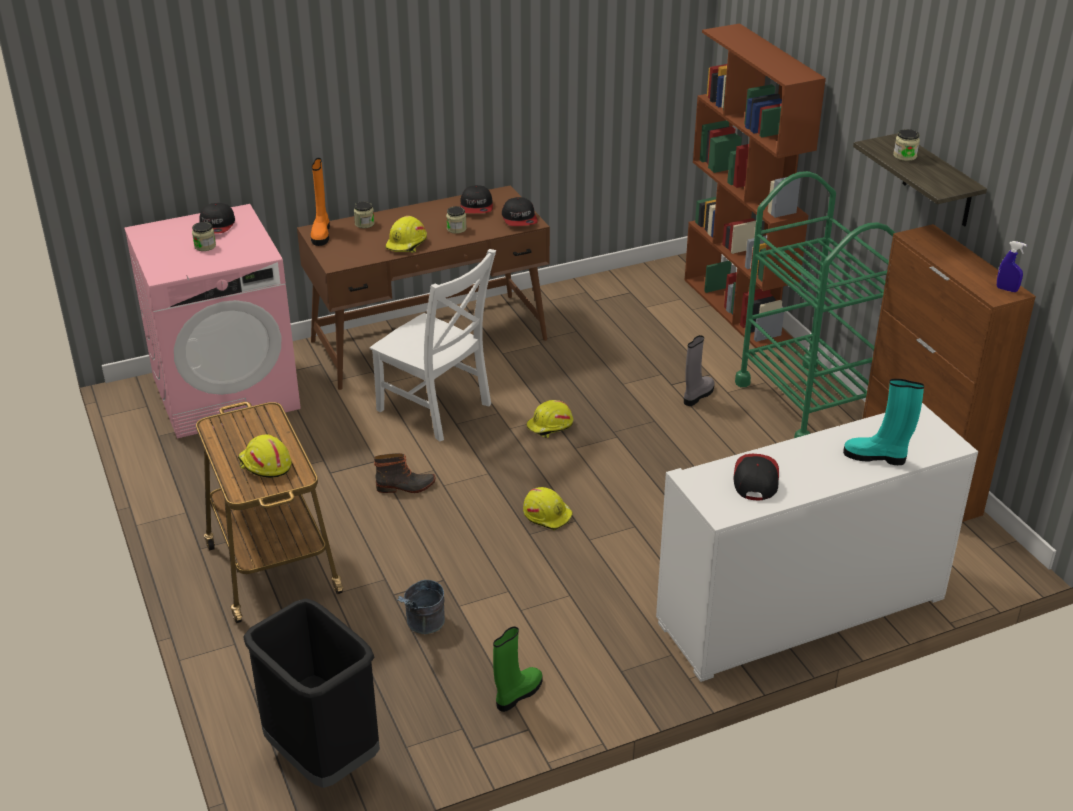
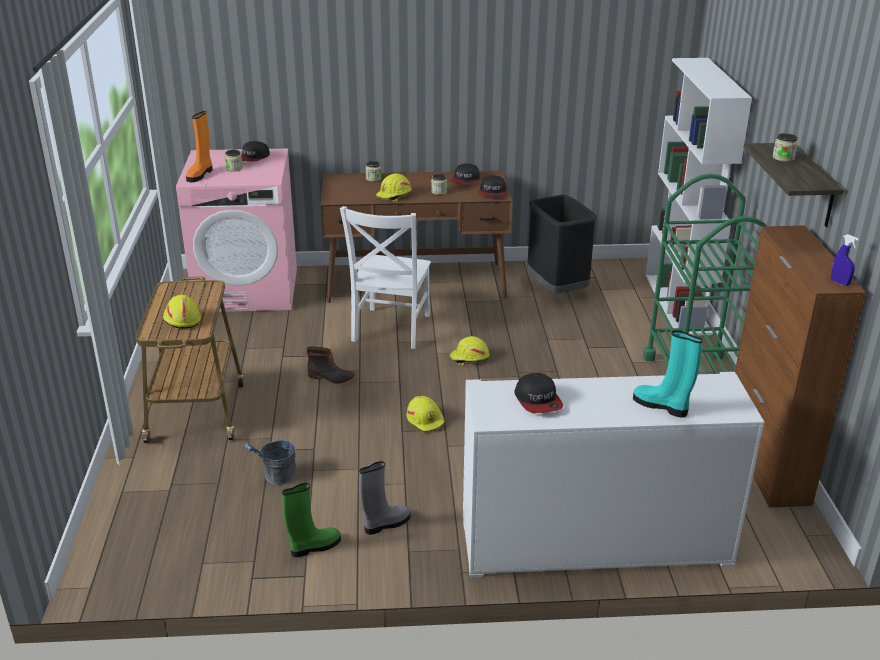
camera: 20 degrees right, 5 degrees down
black trash can [243,598,380,788] -> black trash can moved to [527,195,597,293]
orange boot [311,158,330,246] -> orange boot moved to [186,111,213,182]
white chair [370,249,496,442] -> white chair turned 45 degrees clockwise [340,206,431,349]
grey boot [684,335,715,406] -> grey boot moved to [359,461,411,535]
brown bookcase [685,23,826,348] -> white bookcase [646,58,752,336]
cap [734,454,779,500] -> cap turned 135 degrees clockwise [514,373,563,413]

